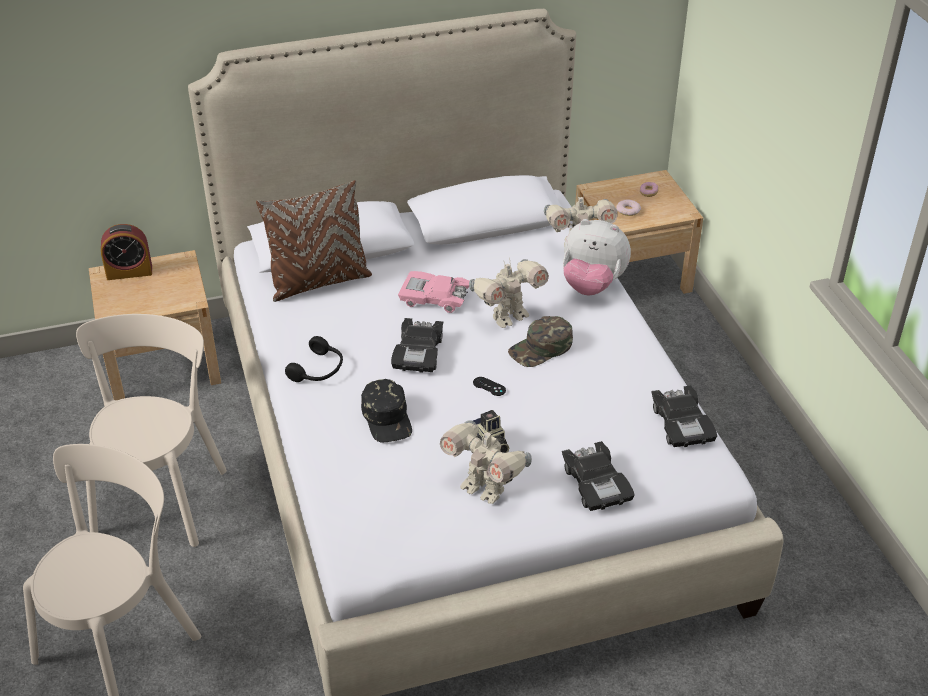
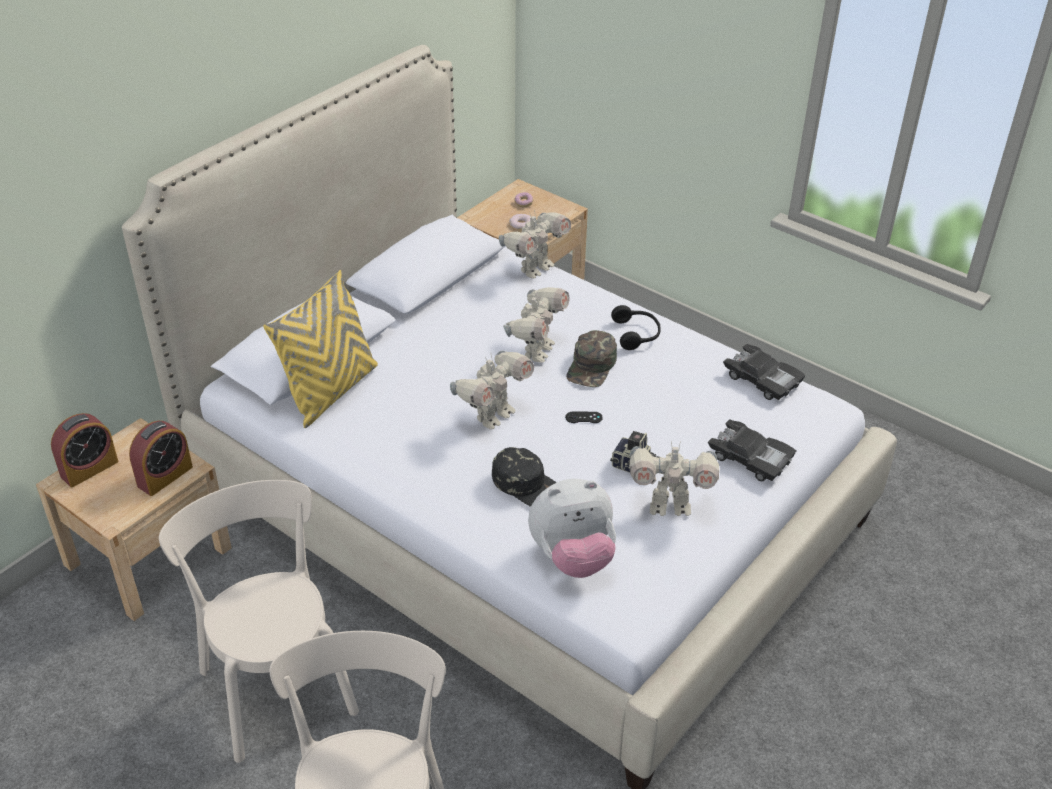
camera: 35 degrees left, 0 degrees up
brown pillow [256,180,372,302] -> yellow pillow [263,270,378,428]
black headphones [285,336,343,382] -> black headphones moved to [611,305,661,350]
black toy car [391,318,443,373] -> toy robot [450,351,534,430]
pink toy car [398,271,469,313] -> none
plush toy [563,219,631,295] -> plush toy moved to [528,479,616,578]
none -> alarm clock [129,421,193,496]

